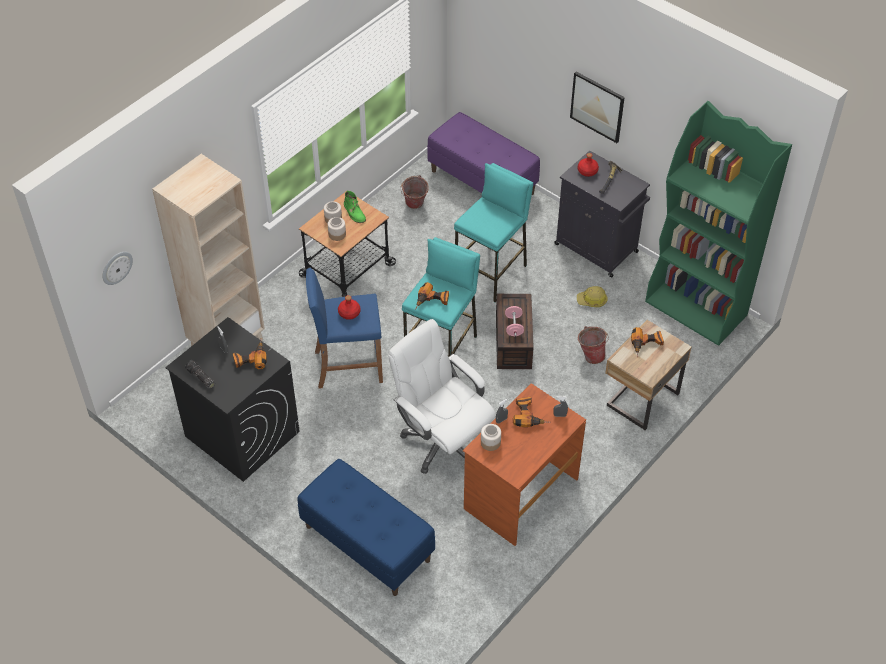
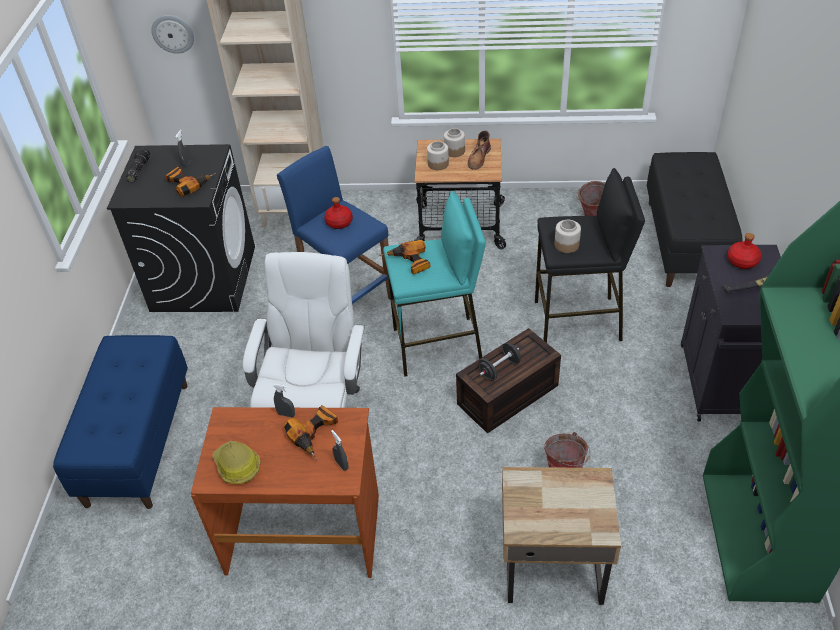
camera: 55 degrees right, 5 degrees down
green boot [344,191,366,223] -> brown boot [468,131,491,170]
purple bench [427,112,540,195] -> black bench [647,152,743,287]
turquoise stool [454,163,533,302] -> black stool [535,168,645,343]
jar [481,424,501,451] -> jar moved to [555,220,581,253]
pink dumbbell [505,306,524,336] -> black dumbbell [479,342,521,381]
picture [570,72,625,143] -> none
hard hat [577,286,608,307] -> hard hat moved to [212,441,261,484]
power drill [631,327,664,357] -> none

